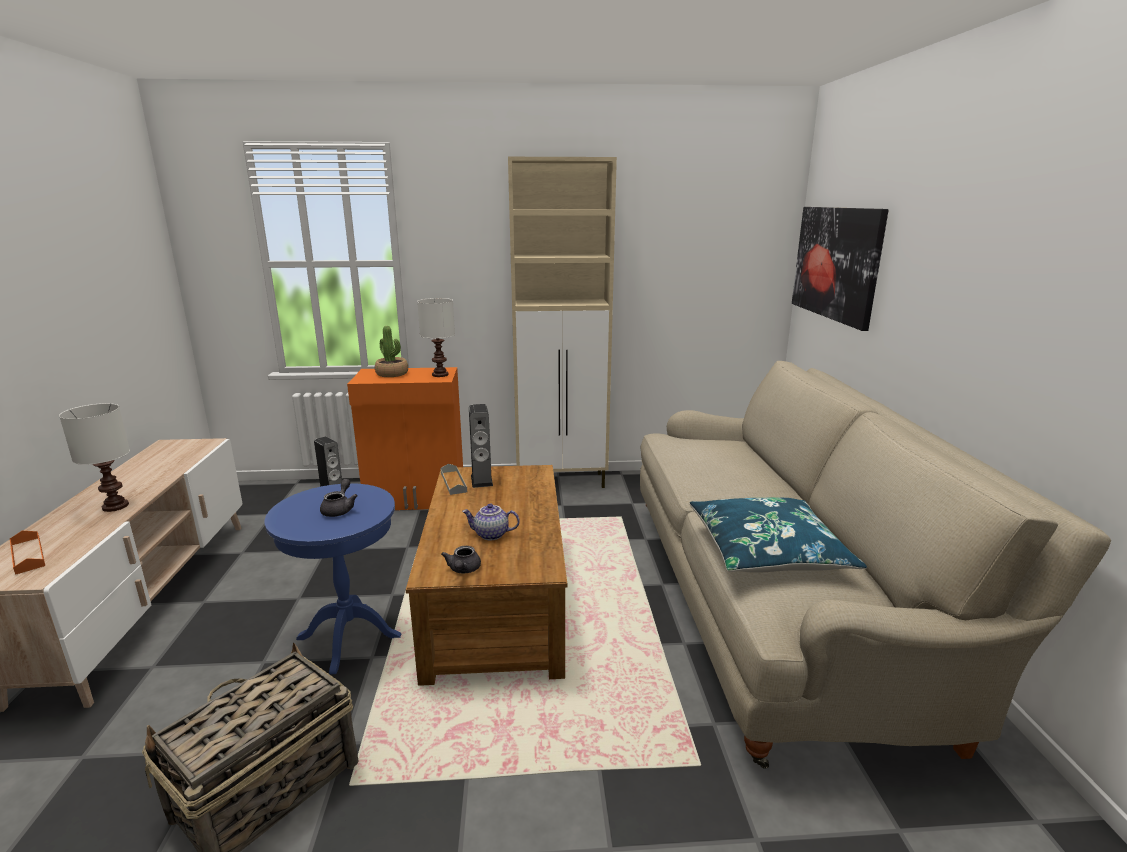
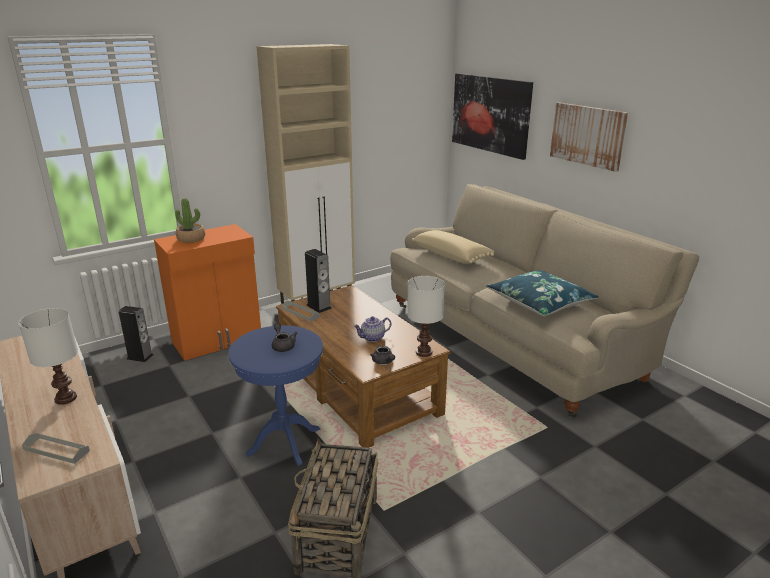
camera: 30 degrees left, 5 degrees up
orange tray [10,531,45,575] -> grey tray [22,433,90,464]
white table lamp [417,298,455,377] -> white table lamp moved to [407,276,445,357]
none -> beige pillow [412,230,494,264]
none -> picture [550,102,628,172]

